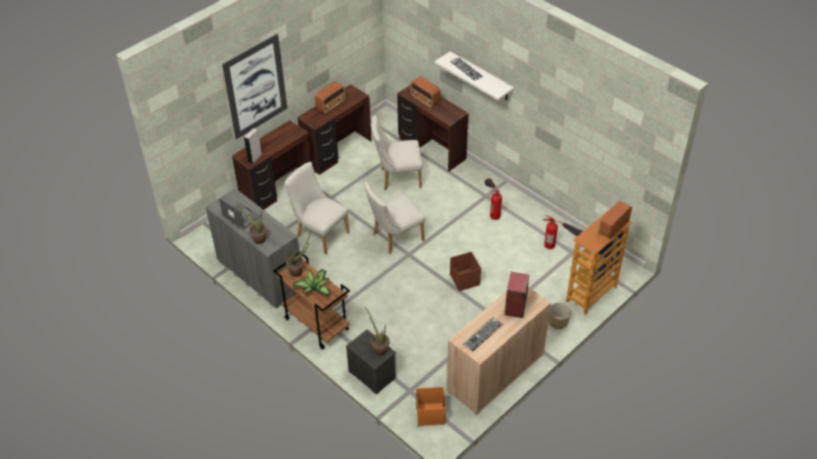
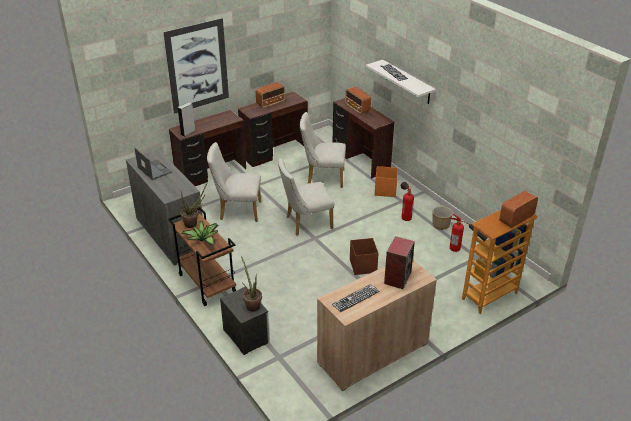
camera: 10 degrees right, 10 degrees down
potted plant [237,202,267,244] -> none
white chair [284,162,349,254] -> white chair turned 45 degrees counterclockwise [207,142,261,222]
orange storage box [416,387,446,426] -> orange storage box moved to [375,166,398,197]
planter [549,302,571,329] -> planter moved to [432,206,453,230]

